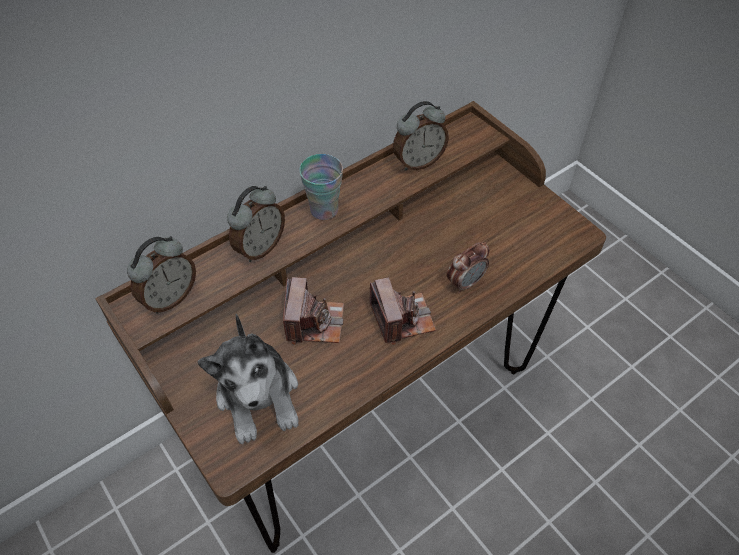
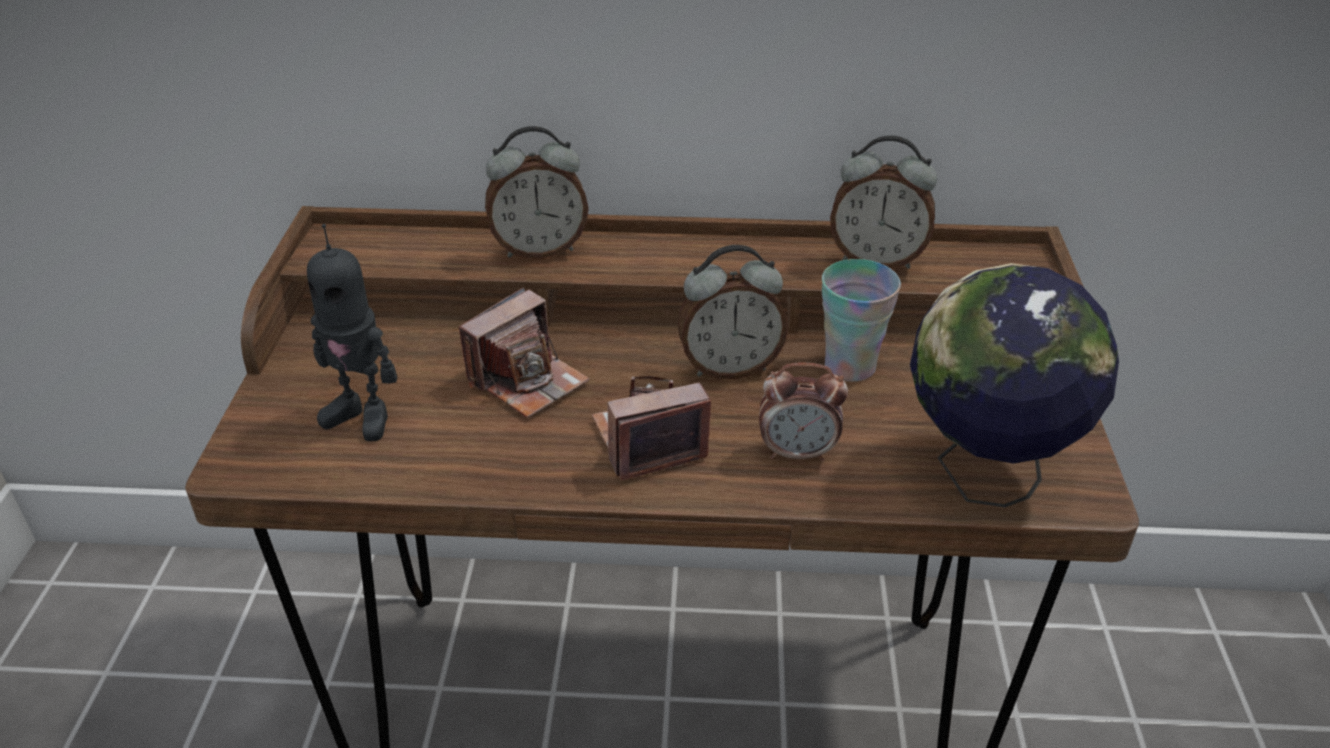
camera: 40 degrees right, 15 degrees down
alarm clock [127,236,196,314] -> alarm clock moved to [677,245,788,379]
plush toy [197,314,298,444] -> toy robot [307,224,397,441]
cup [299,154,343,220] -> cup moved to [822,259,901,382]
camera [370,278,436,345] -> camera turned 135 degrees counterclockwise [592,376,711,481]
none -> globe [910,263,1119,507]

